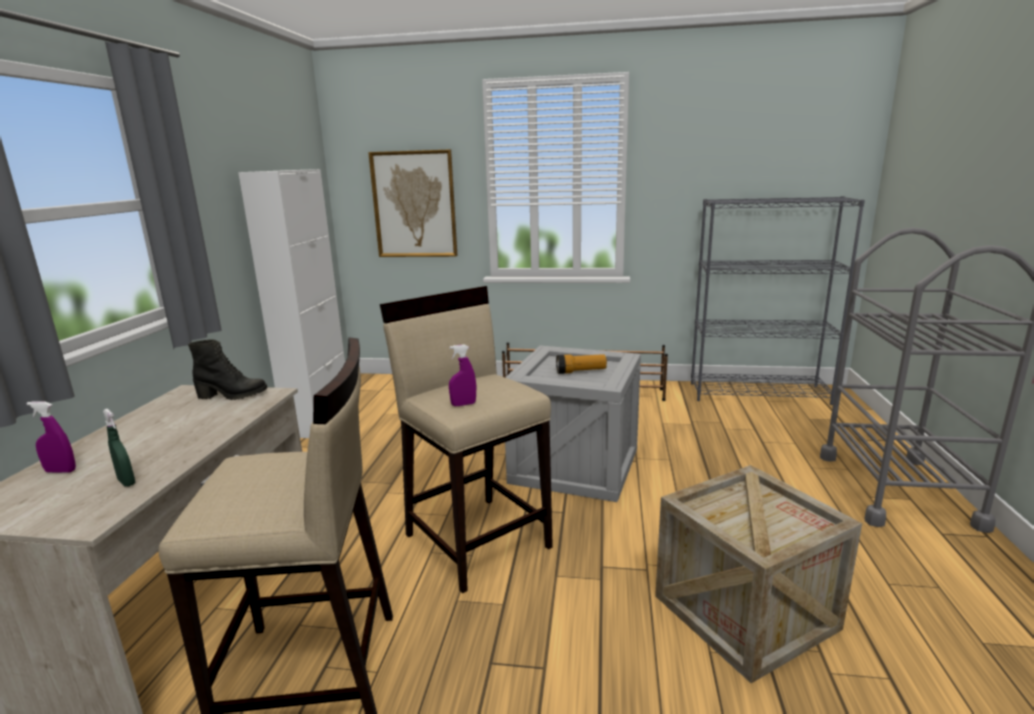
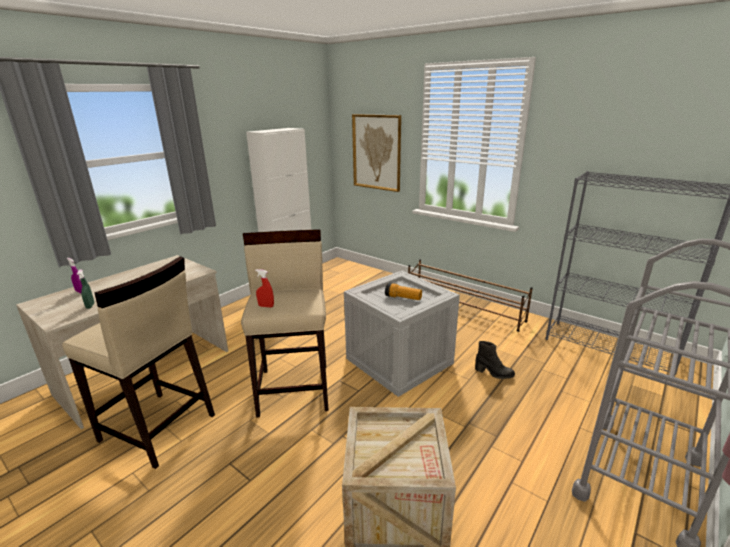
camera: 30 degrees right, 5 degrees up
black boot [188,339,268,400] -> black boot moved to [475,341,515,379]
purple spray bottle [449,344,476,406] -> red spray bottle [255,269,274,307]

